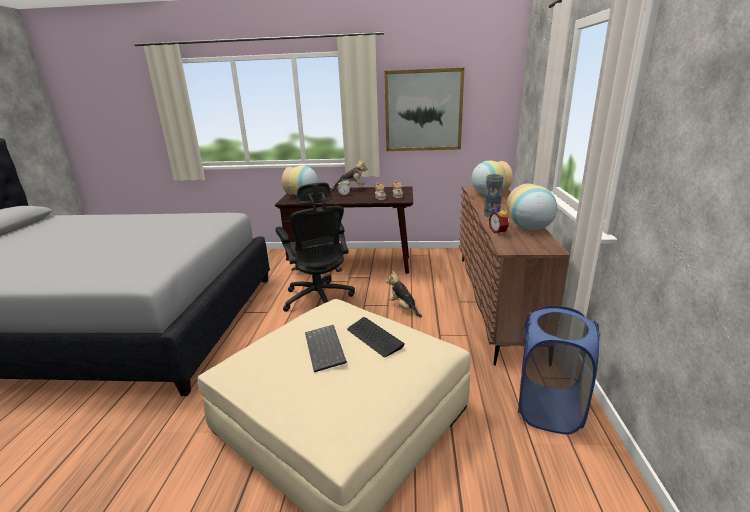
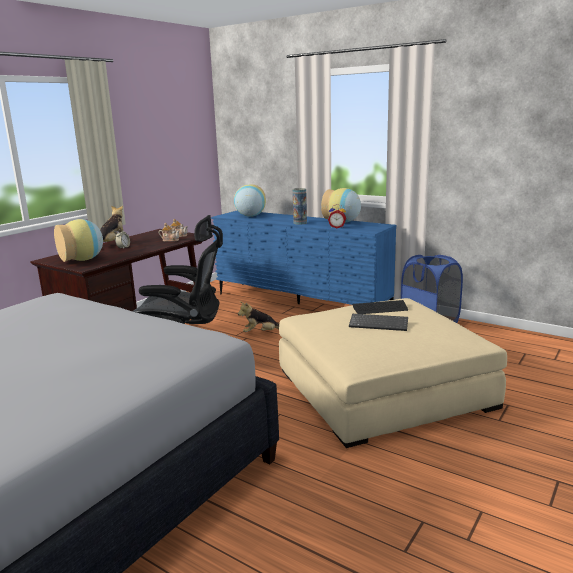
camera: 60 degrees left, 5 degrees down
picture [384,68,464,151] -> none
brown dresser [459,186,570,366] -> blue dresser [211,211,397,305]

